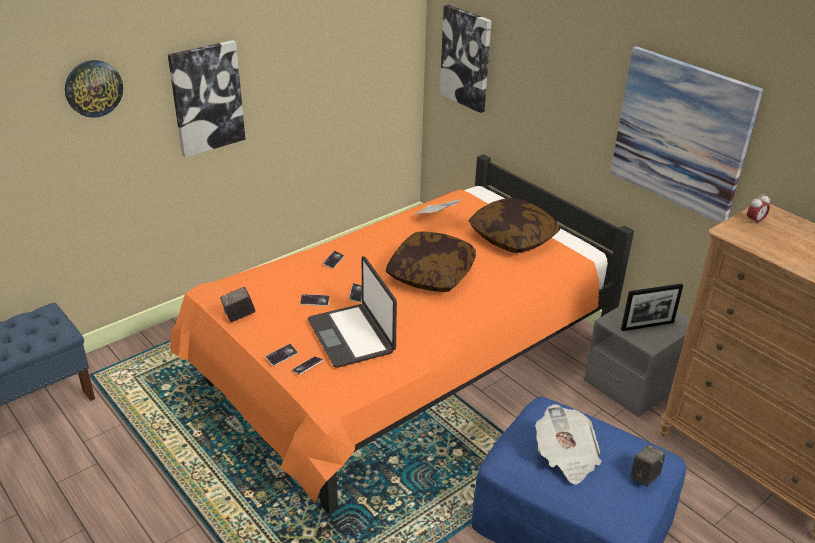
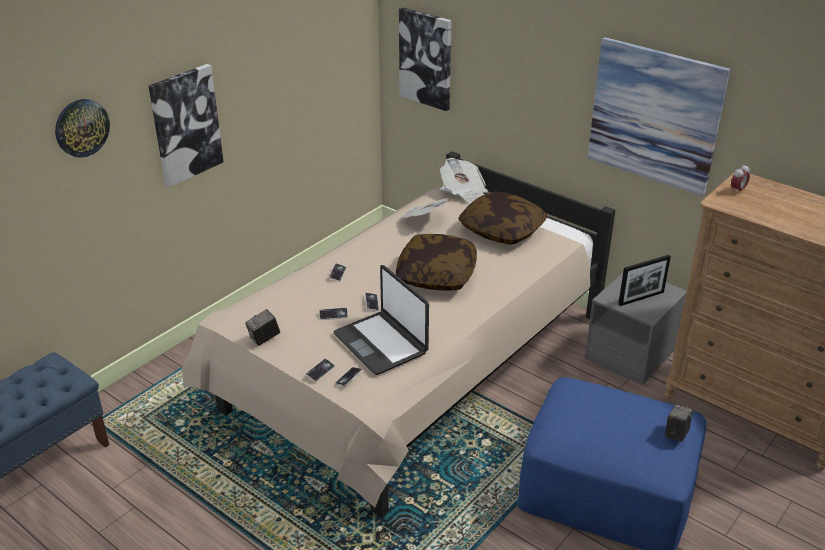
camera: 10 degrees left, 0 degrees up
orange bed [170,154,634,514] -> beige bed [182,151,615,518]
newspaper [535,404,602,485] -> newspaper moved to [440,158,488,204]

